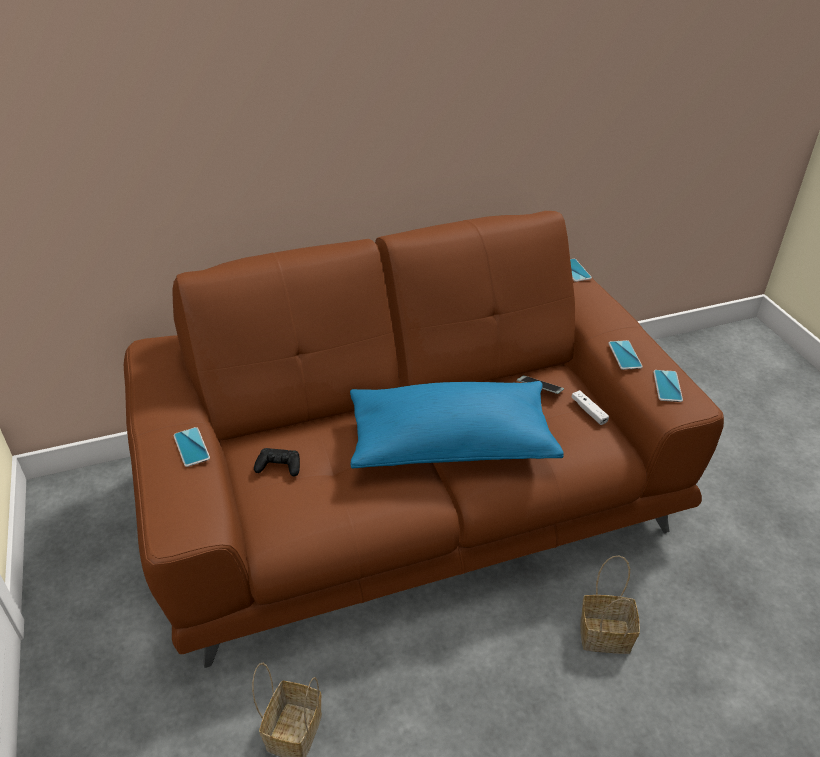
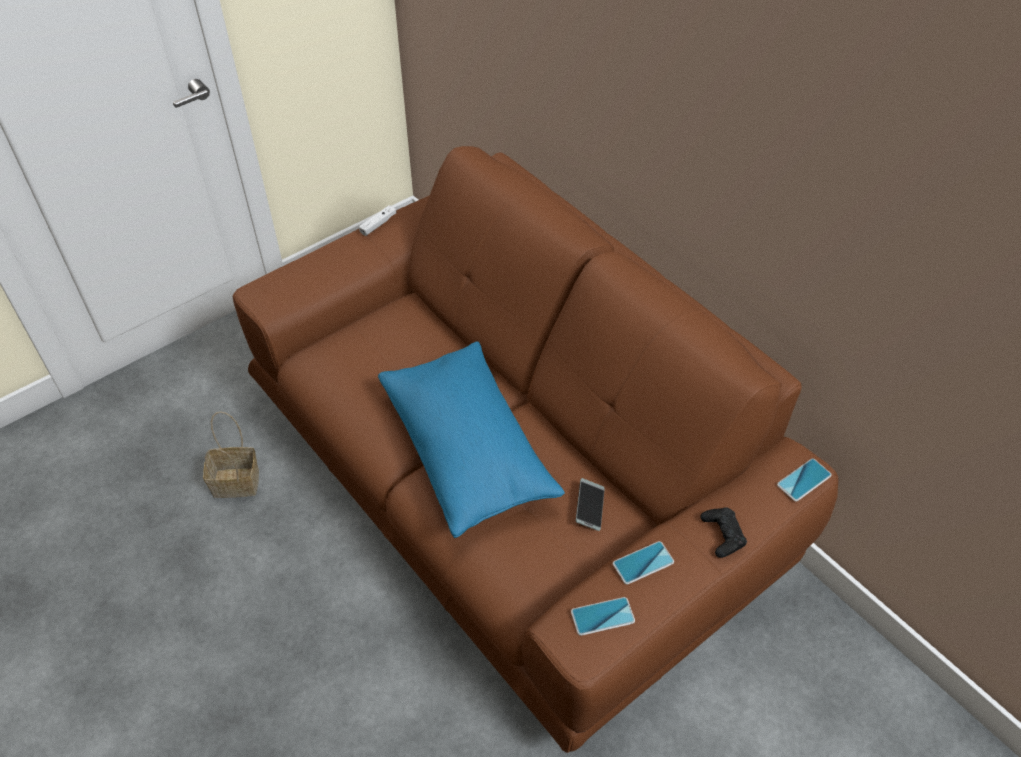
camera: 70 degrees right, 10 degrees up
phone [174,427,210,467] -> none
black game controller [254,448,300,477] -> black game controller moved to [700,507,747,558]
white game controller [571,390,609,425] -> white game controller moved to [359,205,396,236]
basket [580,556,640,654] -> none

